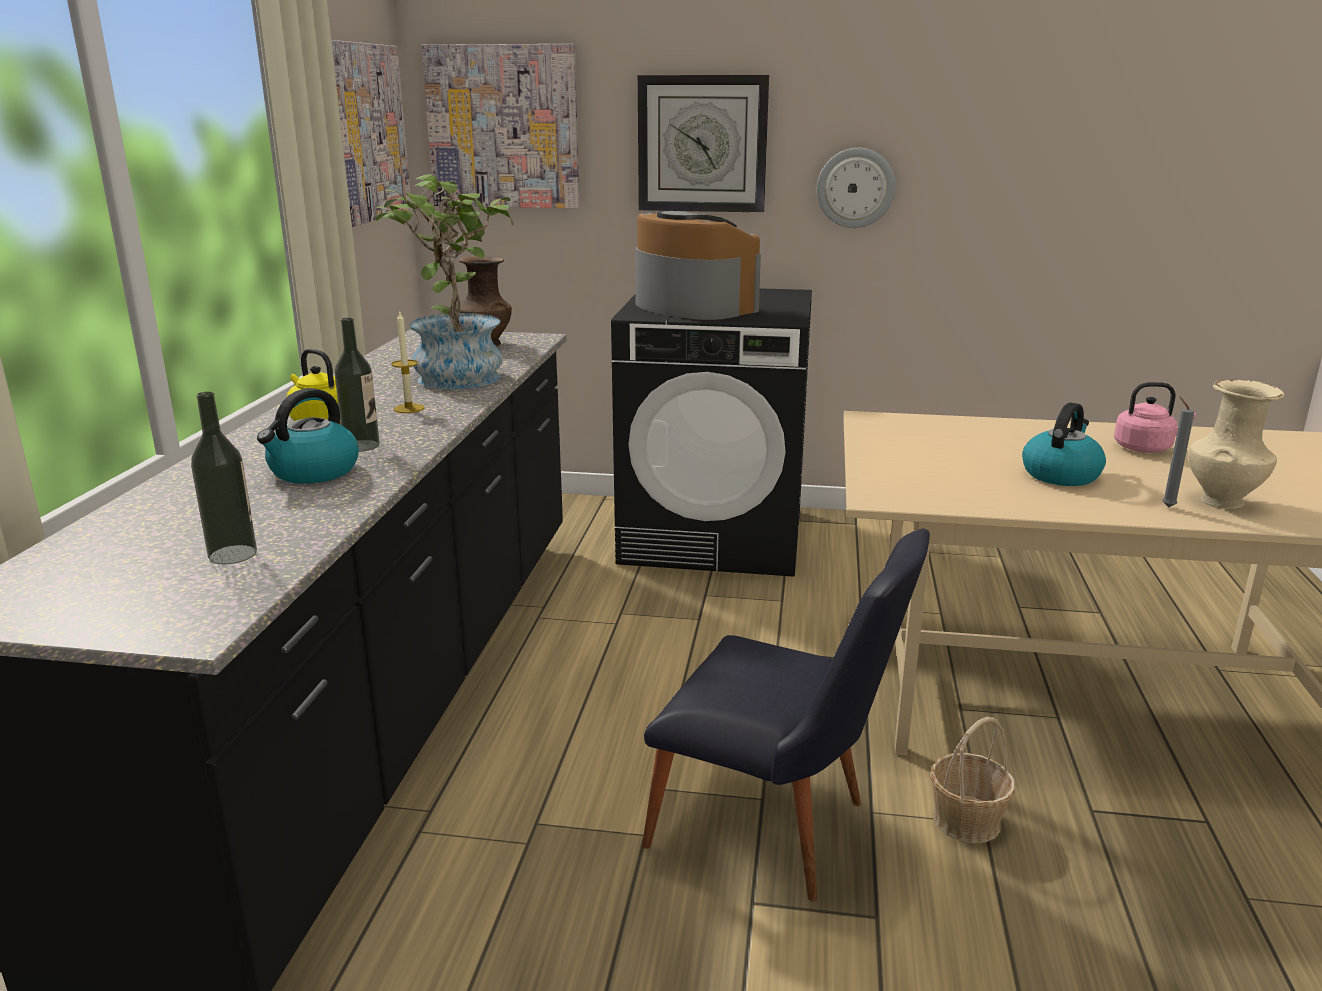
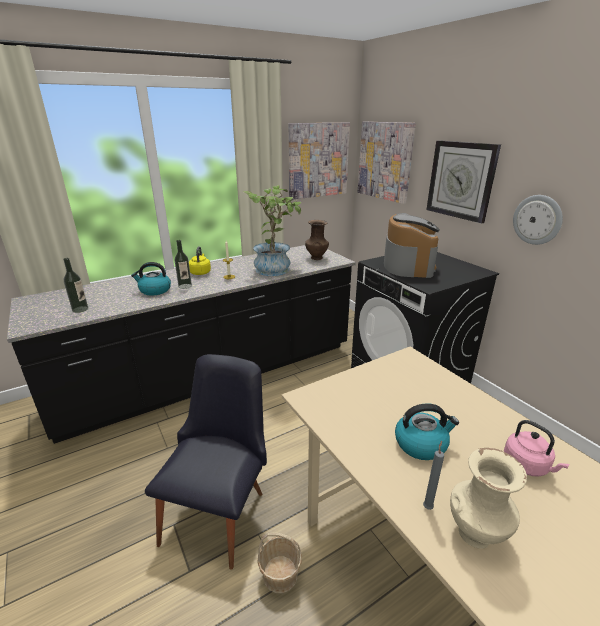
camera: 50 degrees right, 5 degrees up
black chair [642,529,930,901] -> black chair turned 150 degrees counterclockwise [145,354,267,570]

